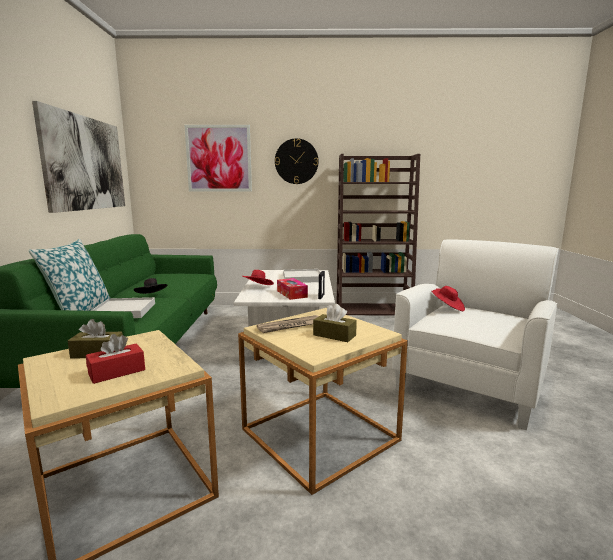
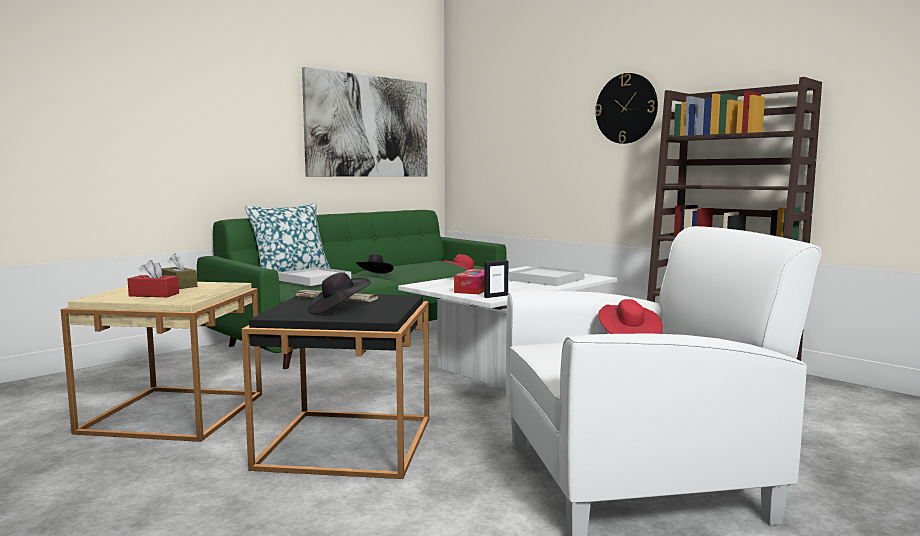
camera: 45 degrees right, 5 degrees down
picture [184,125,252,191] -> none
beige side table [238,308,408,495] -> black side table [242,294,429,479]
brown tissue box [313,304,357,342] -> black hat [308,272,371,314]

